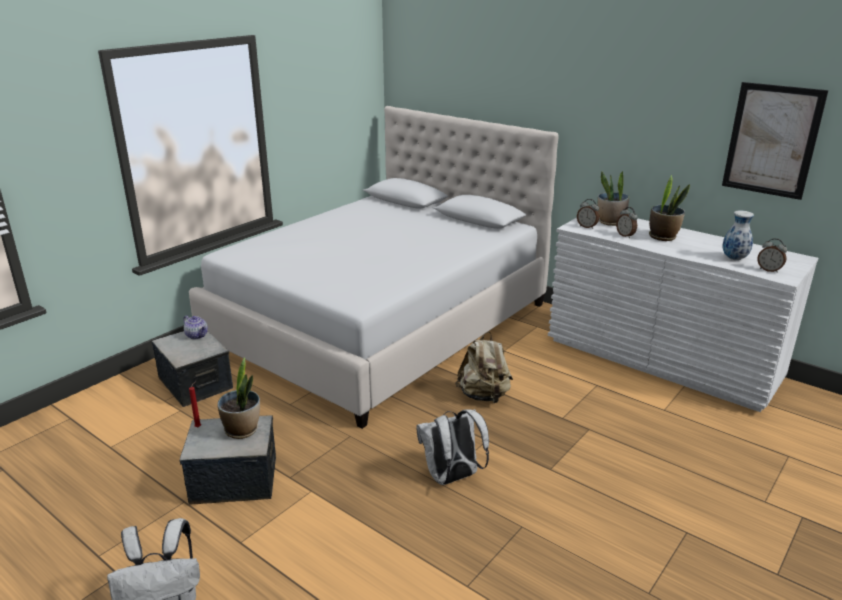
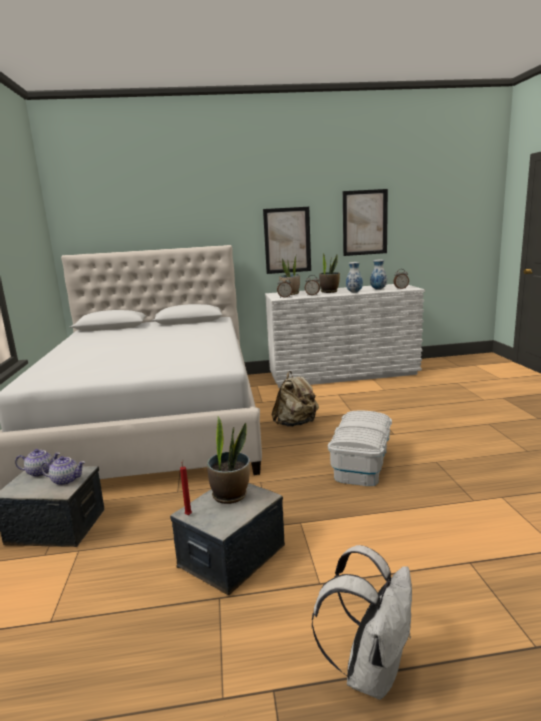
camera: 45 degrees left, 10 degrees down
white backpack [416,409,489,485] -> white storage box [328,410,392,486]
none -> teapot [41,456,85,486]
none -> picture [263,207,311,274]
none -> vase [346,262,363,293]

